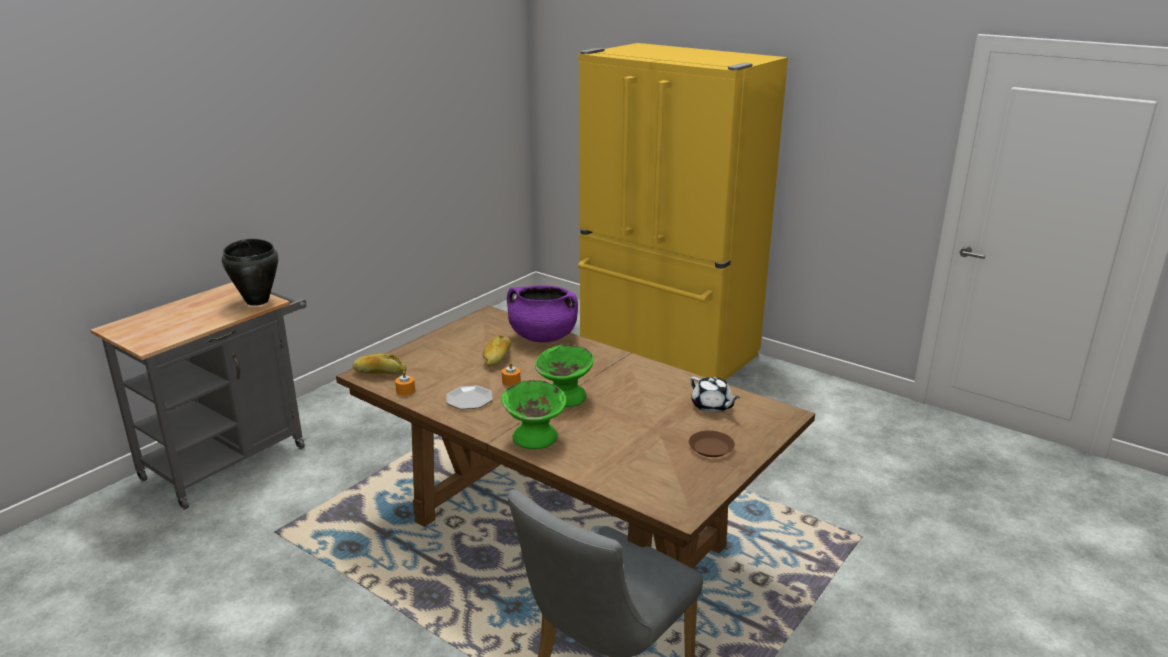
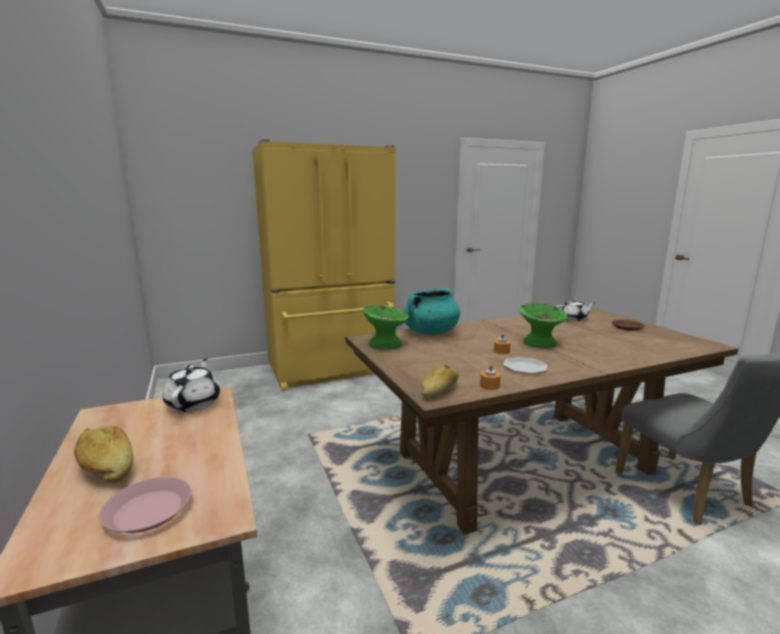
camera: 60 degrees left, 10 degrees down
black cooking pot [222,239,278,306] -> white teapot [163,358,220,412]
bread [483,335,511,367] -> bread moved to [74,426,133,482]
green bowl [501,380,566,449] -> green bowl moved to [363,306,409,349]
purple cooking pot [507,285,578,342] -> turquoise cooking pot [403,288,460,335]
none -> pink plate [99,477,192,533]

